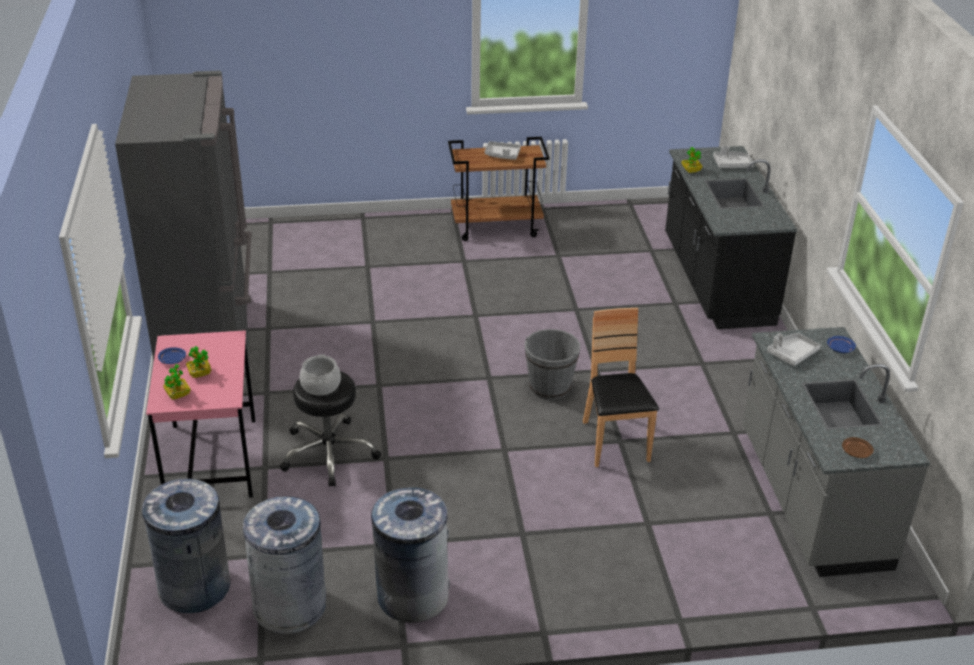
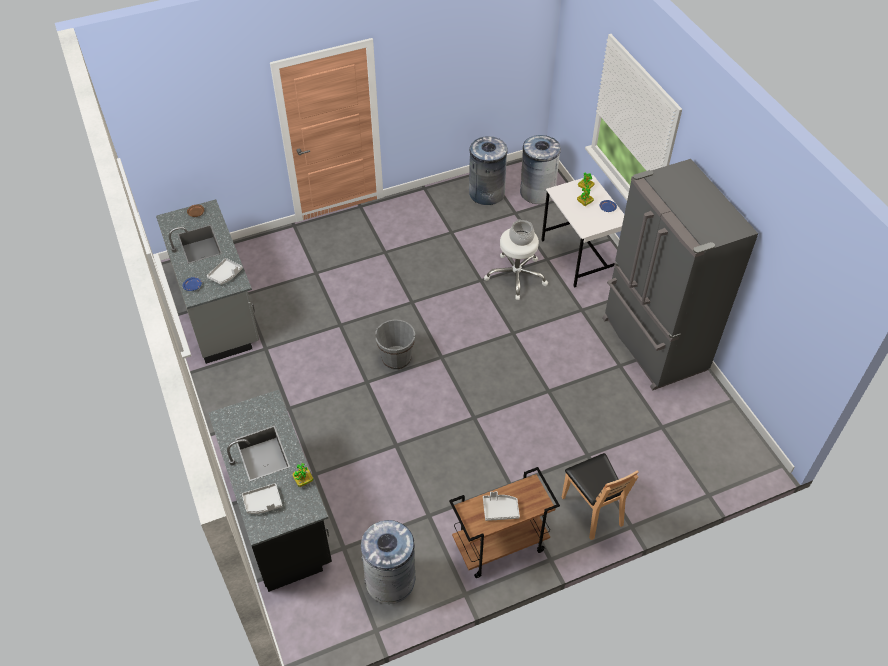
camera: 165 degrees right, 15 degrees up
pink desk [146,330,255,498] -> white desk [542,175,624,288]
black stool [280,371,381,487] -> white stool [484,229,548,300]
grey trash can [371,488,450,623] -> grey trash can moved to [361,520,415,604]
brown chair [583,308,659,467] -> brown chair moved to [562,453,638,540]

